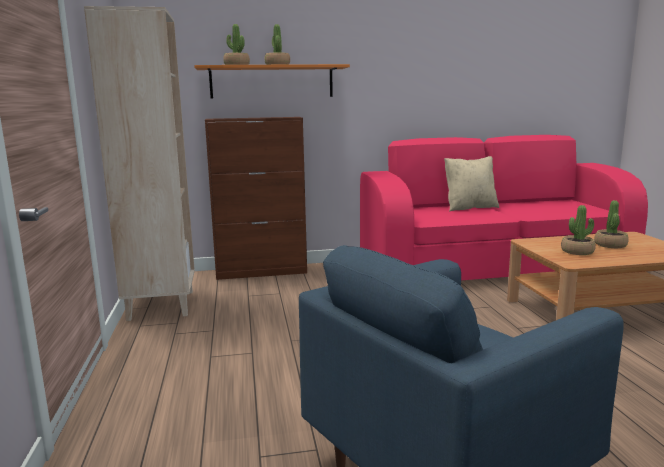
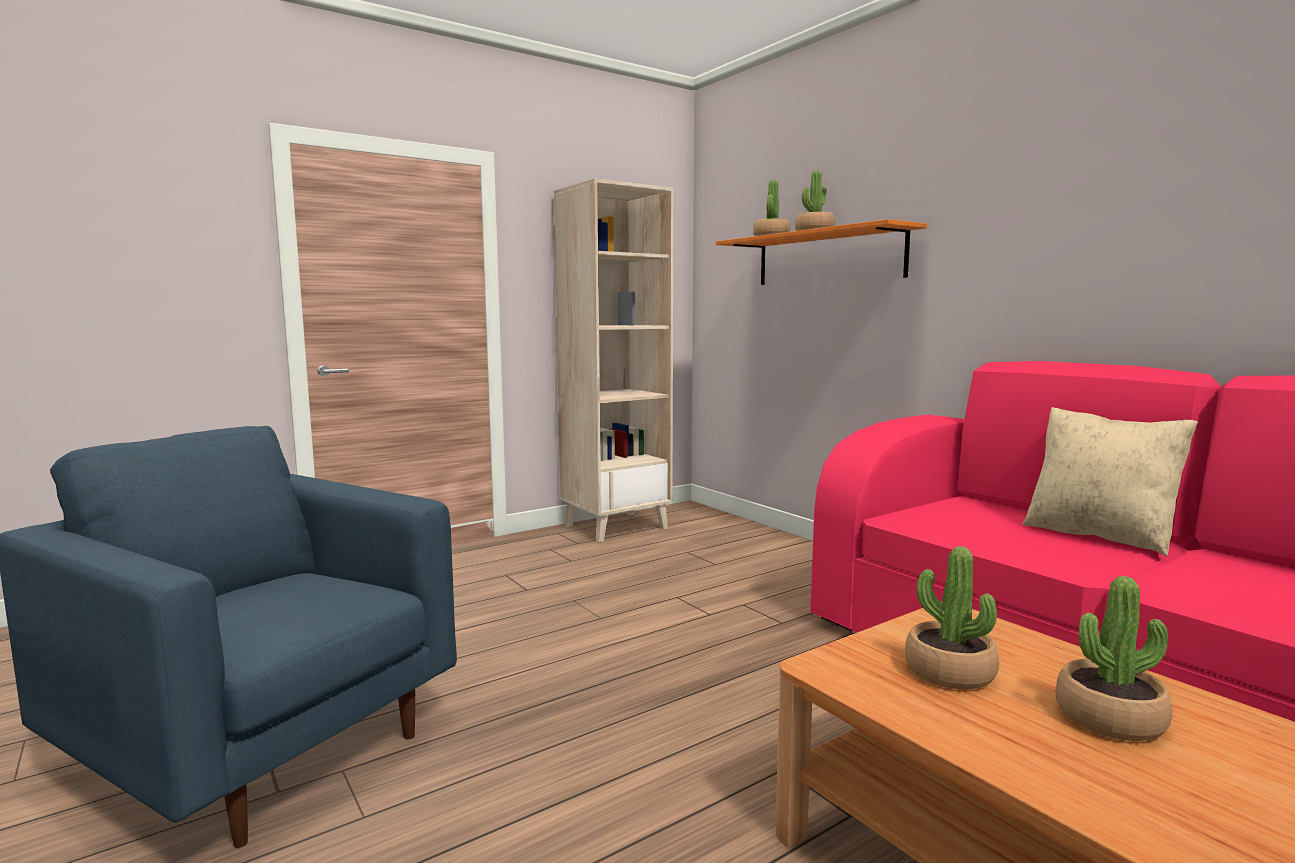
camera: 65 degrees right, 5 degrees down
brown cabinet [205,117,307,280] -> none

